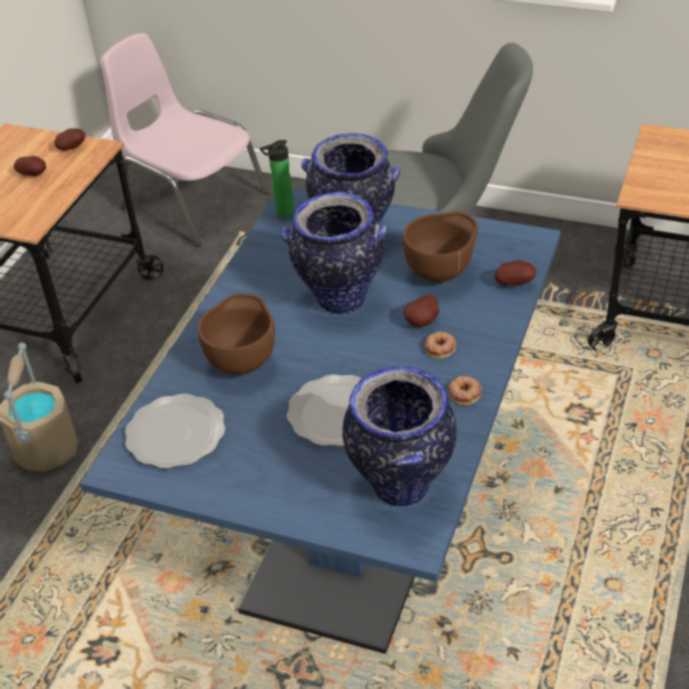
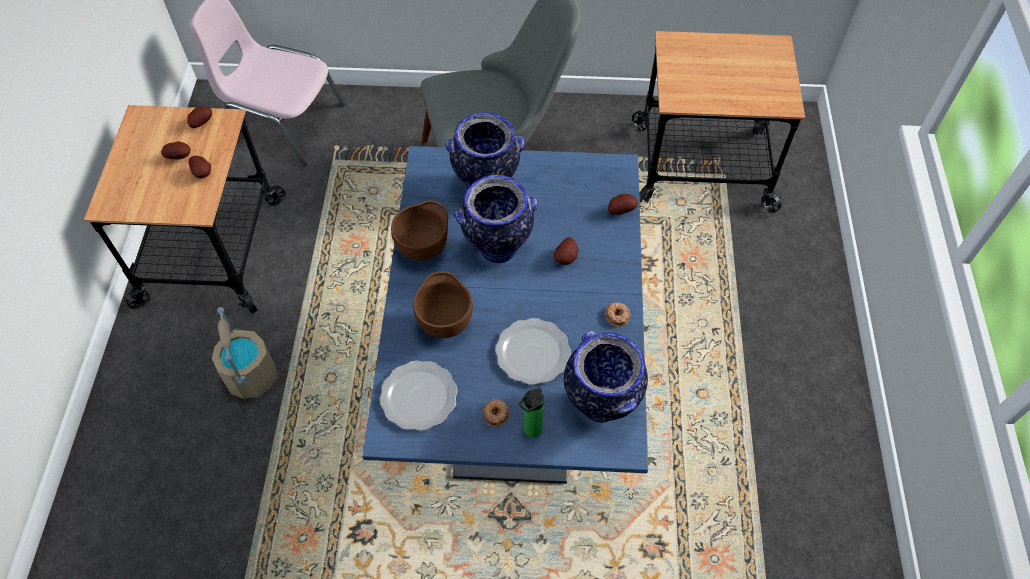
camera: 20 degrees left, 15 degrees up
bottle [260,140,294,218] -> bottle moved to [519,388,544,438]
brown bowl [403,212,478,283] -> brown bowl moved to [391,200,448,261]
donut [424,332,457,359] -> donut moved to [483,399,510,427]
none -> potato [189,156,211,178]

